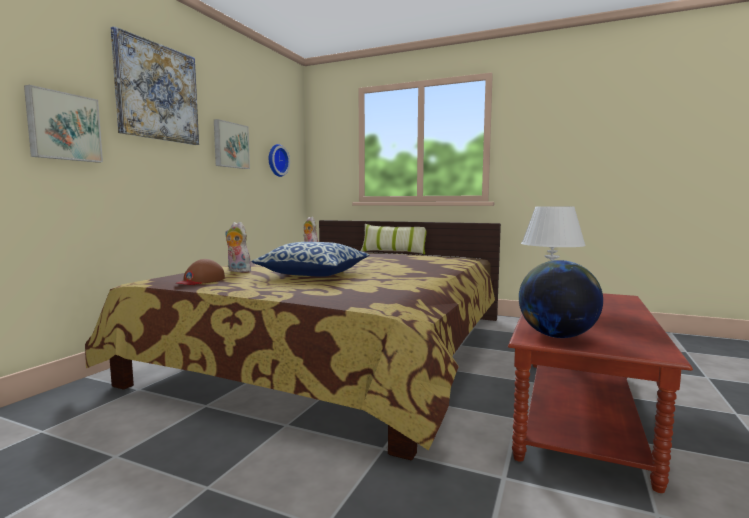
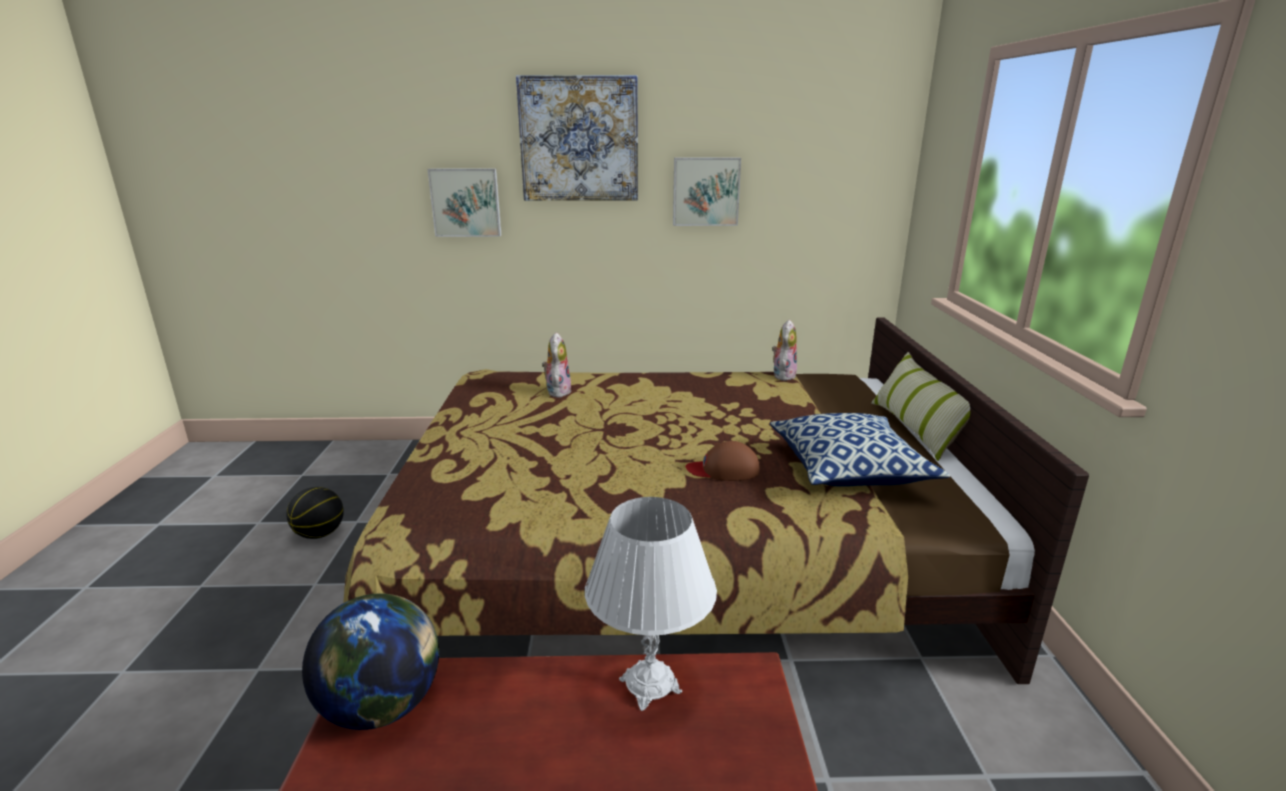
camera: 65 degrees right, 15 degrees up
brown cap [177,259,225,285] -> brown cap moved to [686,441,760,481]
pillow [252,242,369,277] -> pillow moved to [770,413,950,487]
wall clock [269,144,290,177] -> none
none -> basketball [286,487,344,539]

